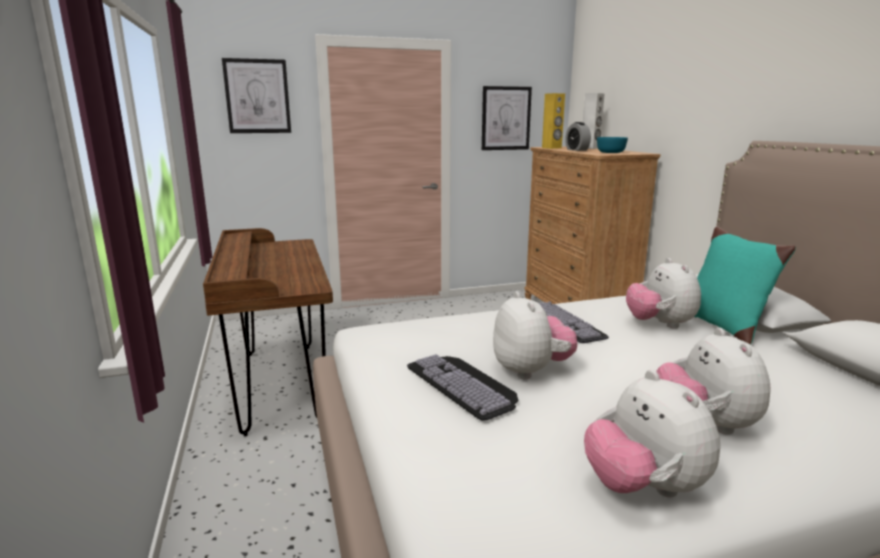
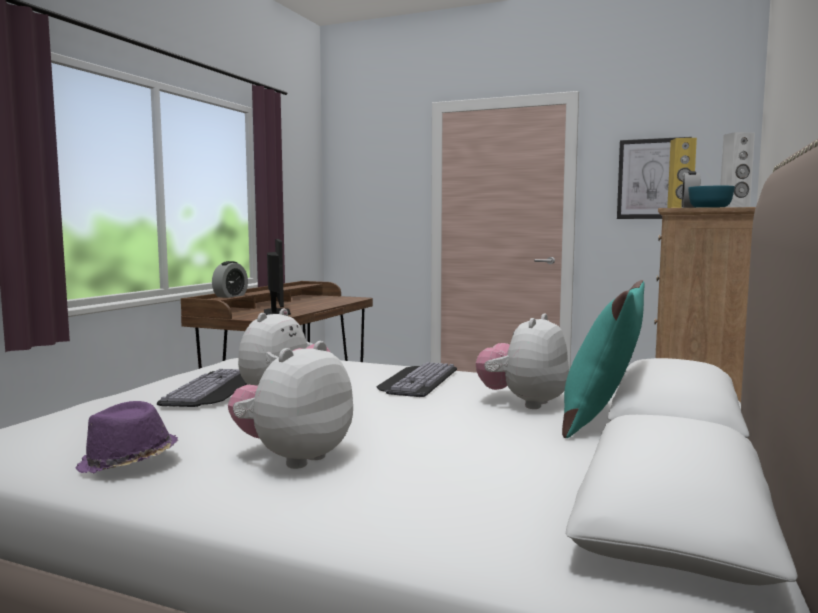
camera: 40 degrees right, 10 degrees down
picture [222,58,291,133] -> none
plush toy [584,370,720,497] -> purple hat [75,401,178,474]
none -> alarm clock [212,261,248,298]
none -> monitor [264,239,291,315]

